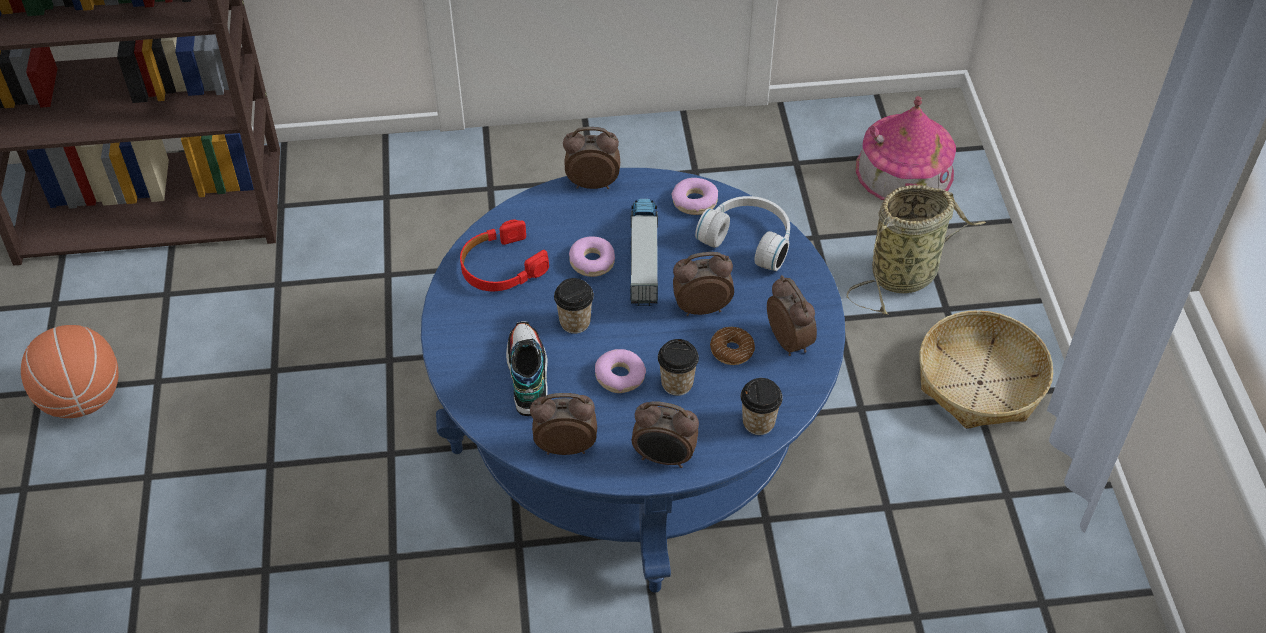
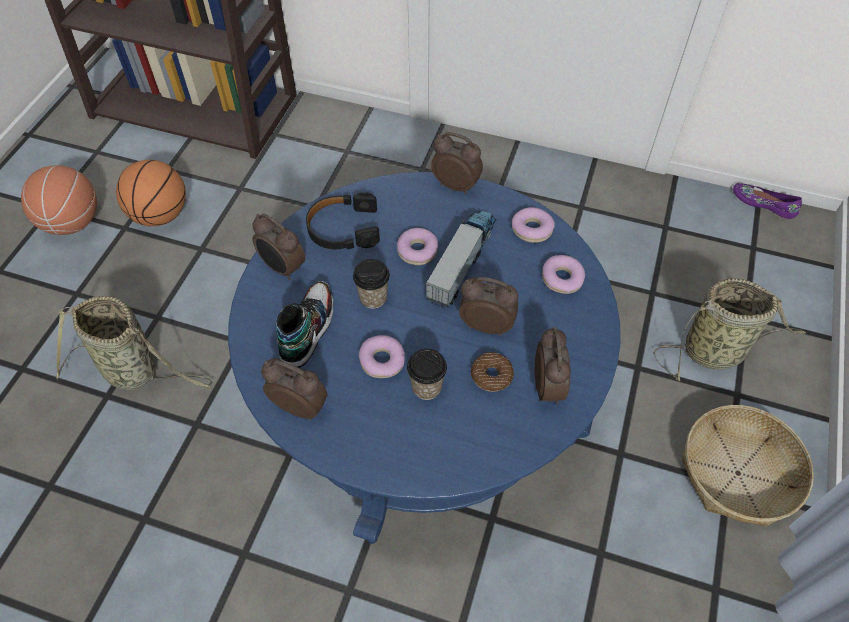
camera: 25 degrees right, 5 degrees up
red headphones [460,219,549,291] -> black headphones [306,192,380,249]
alarm clock [632,401,699,468] -> alarm clock moved to [252,213,305,280]
white headphones [695,196,790,271] -> donut [542,255,585,294]
cup [741,378,783,435] -> none
toy house [856,96,956,200] -> none
none -> basket [56,296,212,390]
none -> basketball [116,160,186,226]
none -> purple shoe [733,183,802,219]

